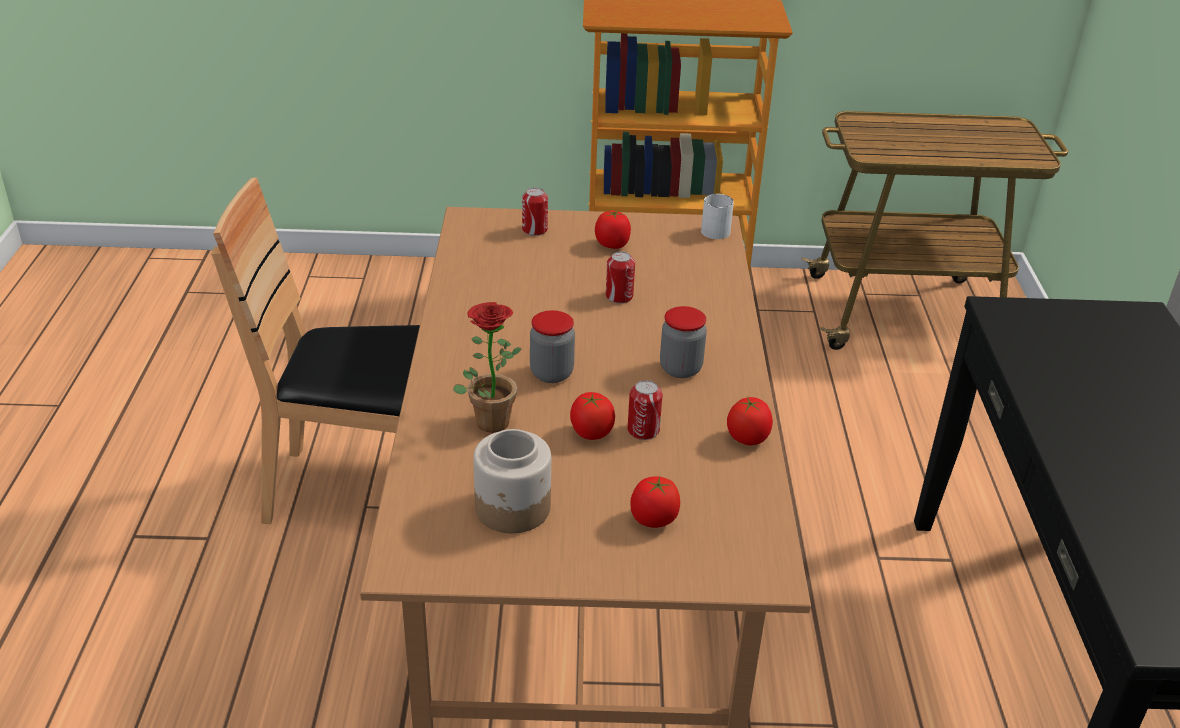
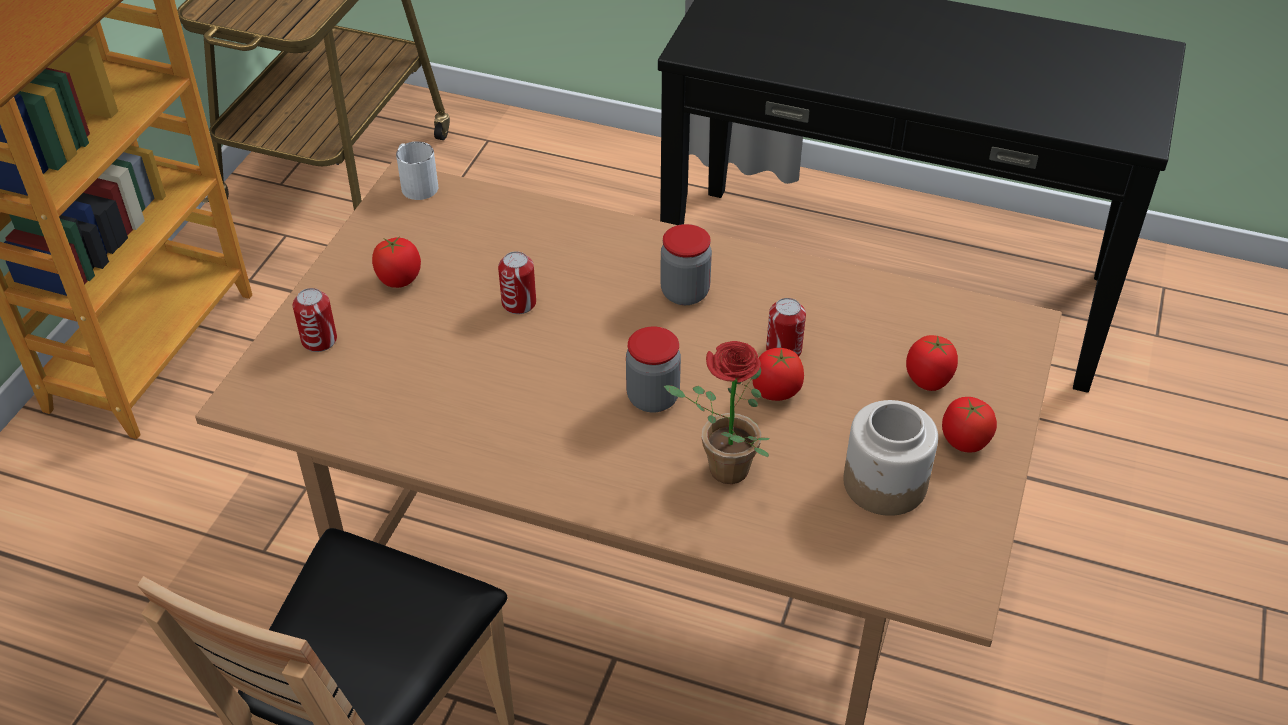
camera: 70 degrees left, 10 degrees up
tomato [727,397,773,445] -> tomato moved to [942,397,997,453]

